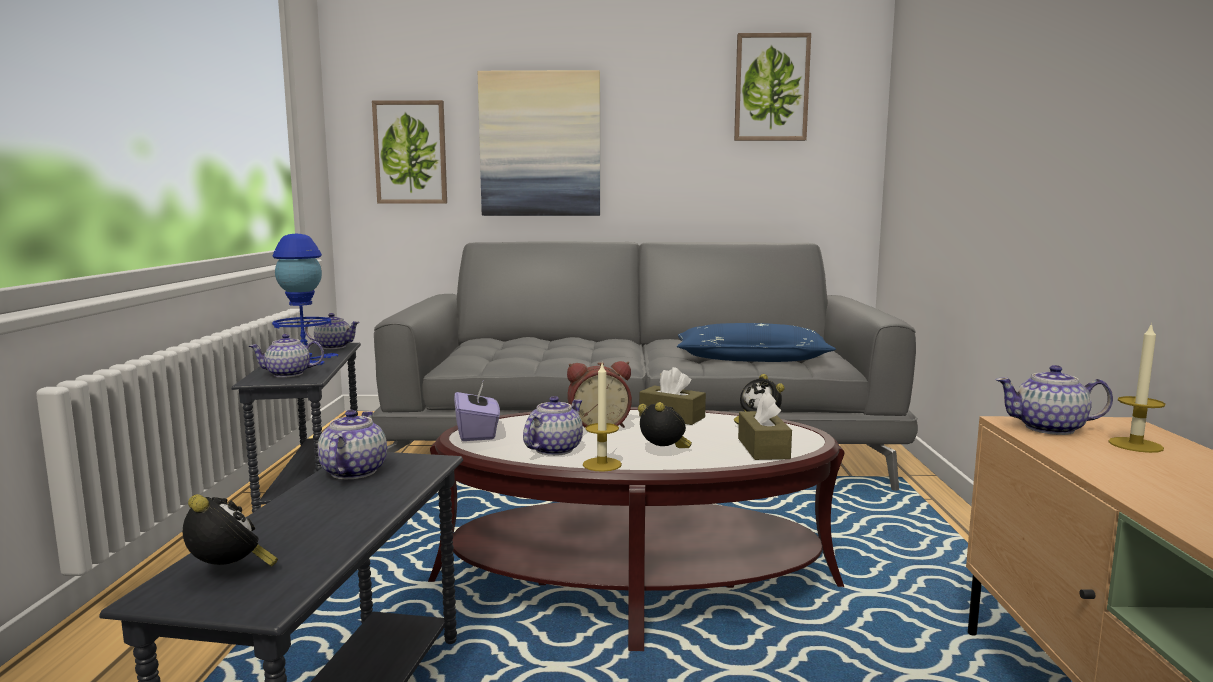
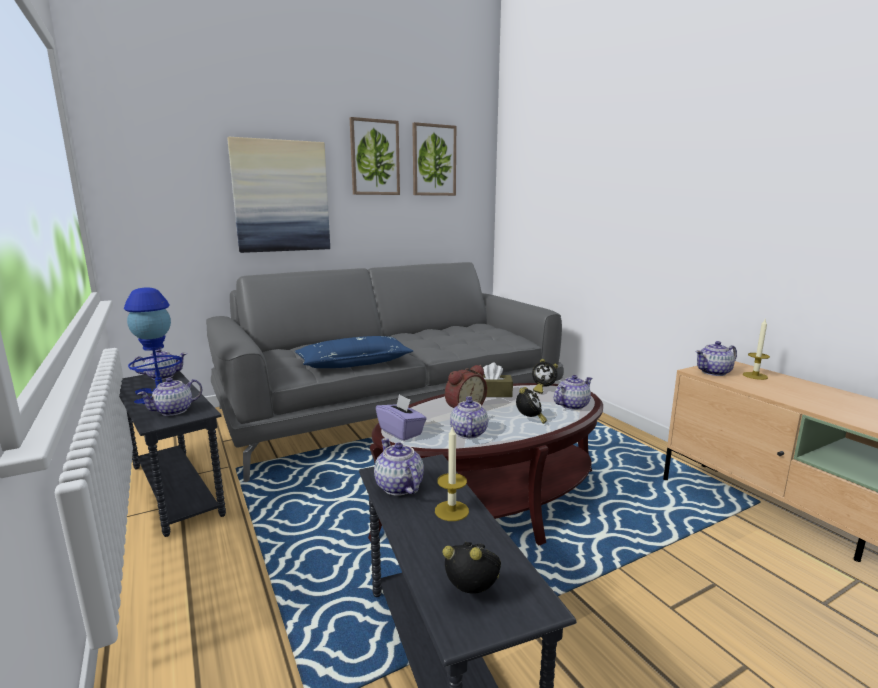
camera: 30 degrees left, 5 degrees up
picture [372,100,447,204] -> picture moved to [350,117,400,195]
candle [583,364,622,472] -> candle moved to [435,425,469,521]
alarm clock [638,402,692,448] -> alarm clock turned 90 degrees clockwise [516,387,547,424]
blue pillow [677,323,836,362] -> blue pillow moved to [295,336,413,368]
brown tissue box [738,392,792,460] -> teapot [554,375,592,410]

